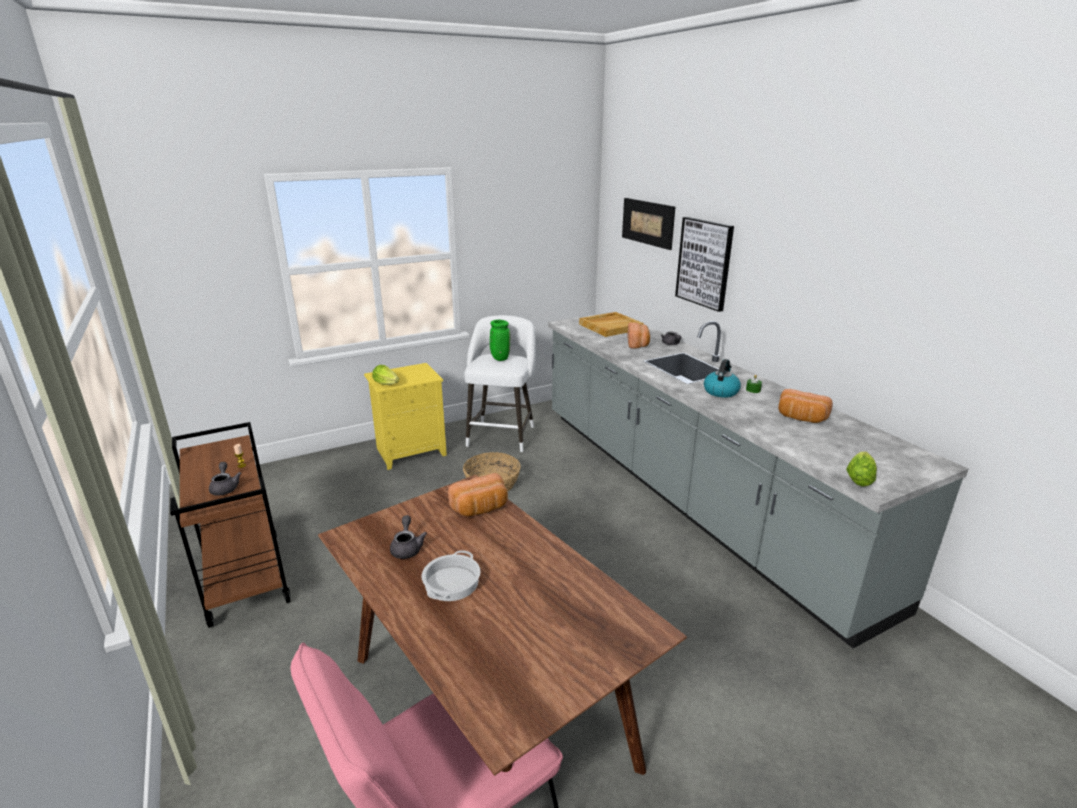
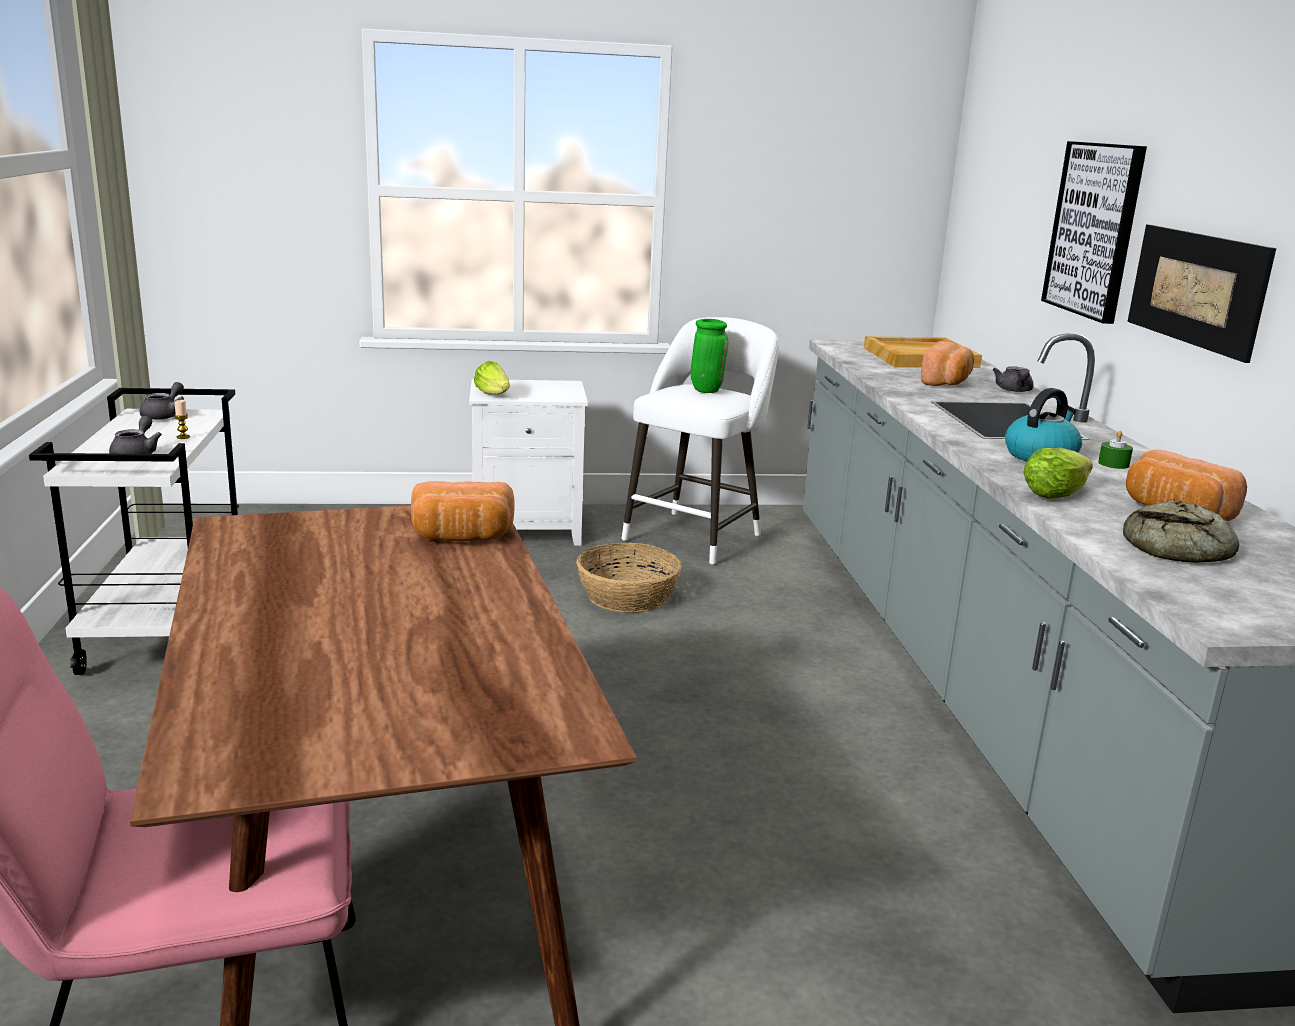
camera: 20 degrees right, 5 degrees down
brown cart [170,422,291,628] -> white cart [29,388,239,675]
yellow nightstand [364,363,447,470] -> white nightstand [469,379,588,546]
grey teapot [390,515,427,559] -> grey teapot moved to [140,382,184,420]
cooking pot [422,550,481,601] -> none
picture [622,198,675,250] -> picture moved to [1127,225,1276,363]
lettuce [846,451,877,486] -> lettuce moved to [1023,448,1093,499]
none -> bread [1123,499,1239,563]

